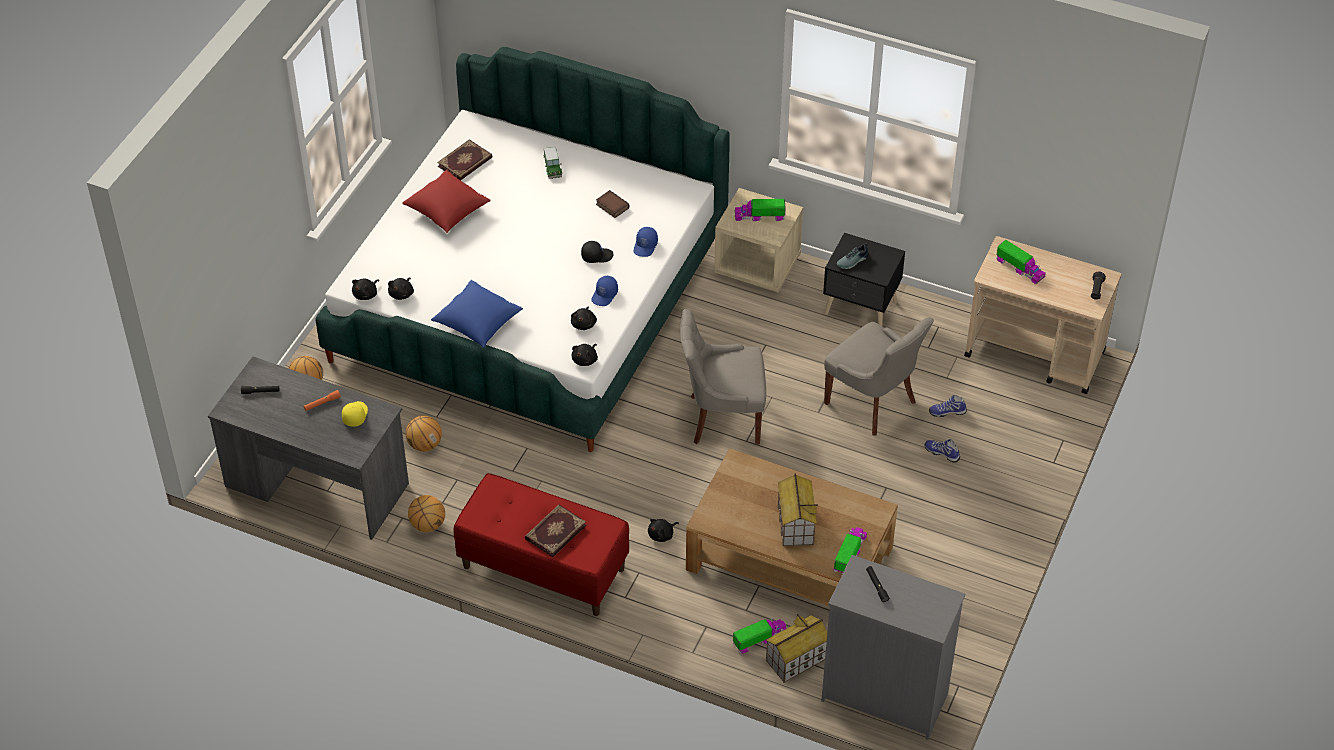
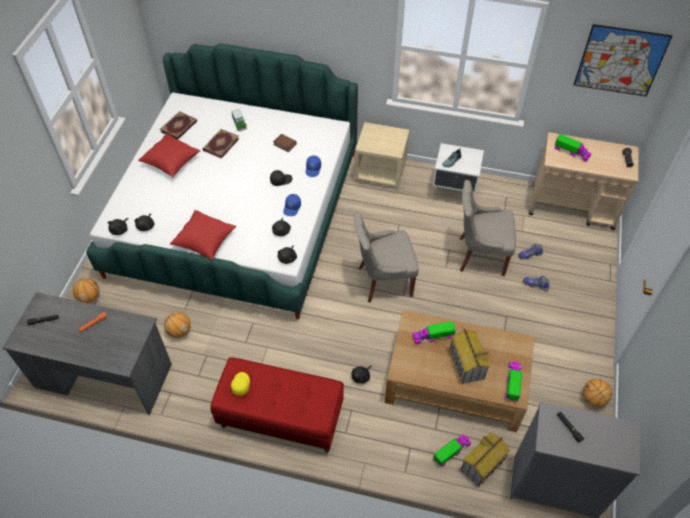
camera: 10 degrees left, 5 degrees up
yellow cap [342,401,368,427] -> yellow cap moved to [231,372,250,396]
basketball [408,495,445,532] -> basketball moved to [583,379,612,407]
blue pillow [431,280,523,348] -> red pillow [170,210,236,260]
book [525,505,586,557] -> book moved to [202,129,239,159]
toy truck [735,199,786,221] -> toy truck moved to [412,321,456,344]
black nightstand [823,233,905,326] -> white nightstand [432,143,484,199]
grey chair [824,317,934,435] -> grey chair turned 150 degrees clockwise [459,180,516,276]
none -> picture [574,24,672,97]

